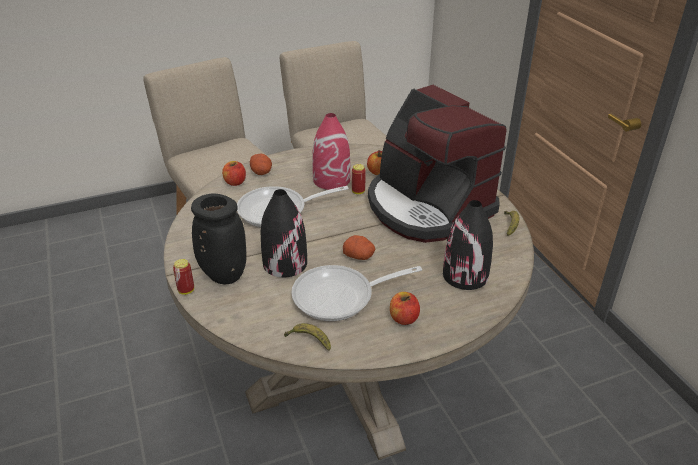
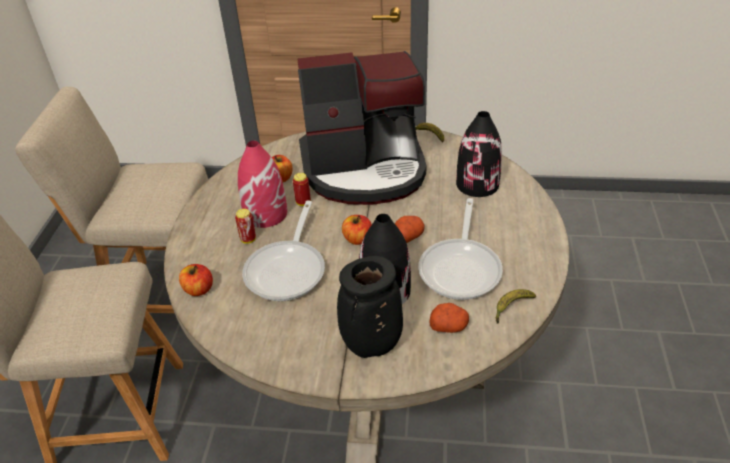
camera: 60 degrees left, 5 degrees up
can [173,259,194,295] -> can moved to [235,209,256,244]
potato [250,154,272,175] -> potato moved to [429,303,469,333]
apple [390,292,420,325] -> apple moved to [342,215,372,245]

